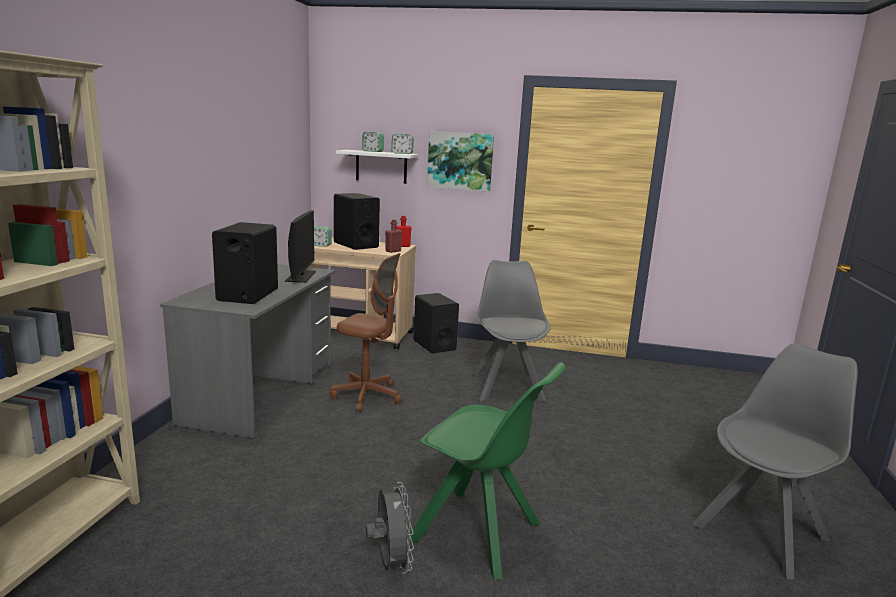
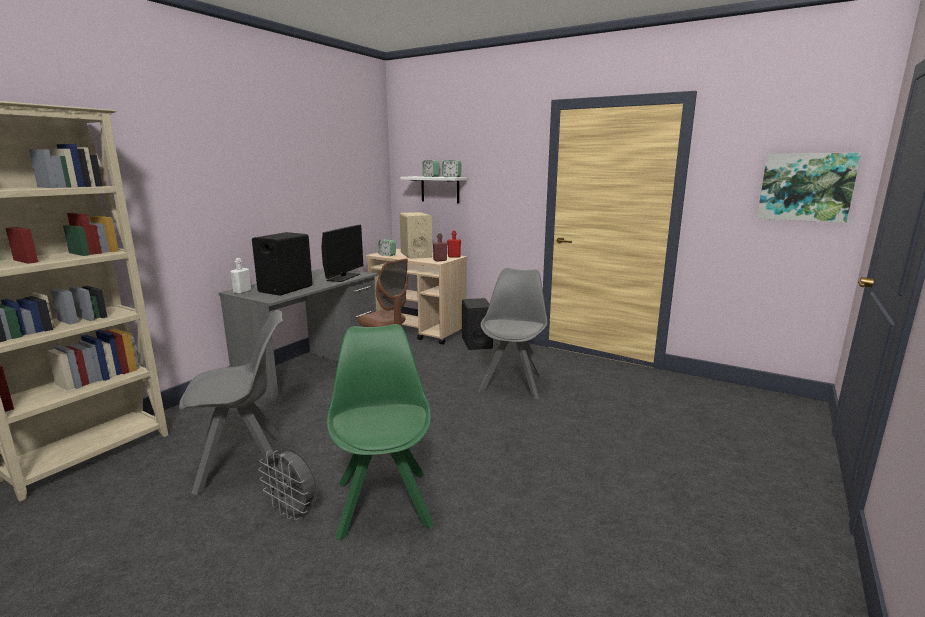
camera: 20 degrees right, 0 degrees up
black speaker [334,193,380,250] -> beige speaker [400,212,433,259]
grey fan [366,482,414,574] -> grey fan turned 120 degrees clockwise [258,448,318,520]
green chair [408,362,565,580] -> green chair turned 150 degrees counterclockwise [326,324,434,541]
picture [427,131,494,192] -> picture moved to [757,153,861,223]
grey chair [693,343,858,580] -> grey chair moved to [179,310,283,495]
none -> white bottle [230,258,251,294]

